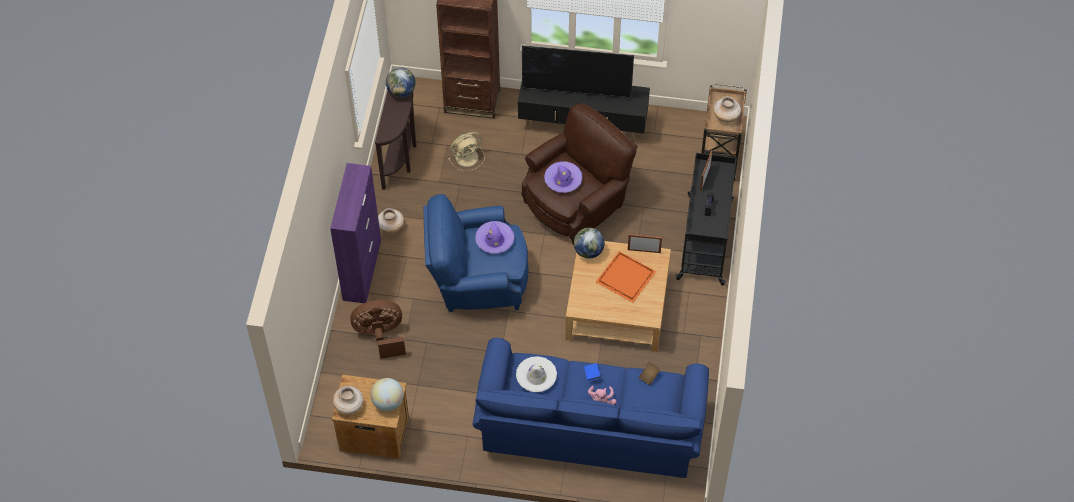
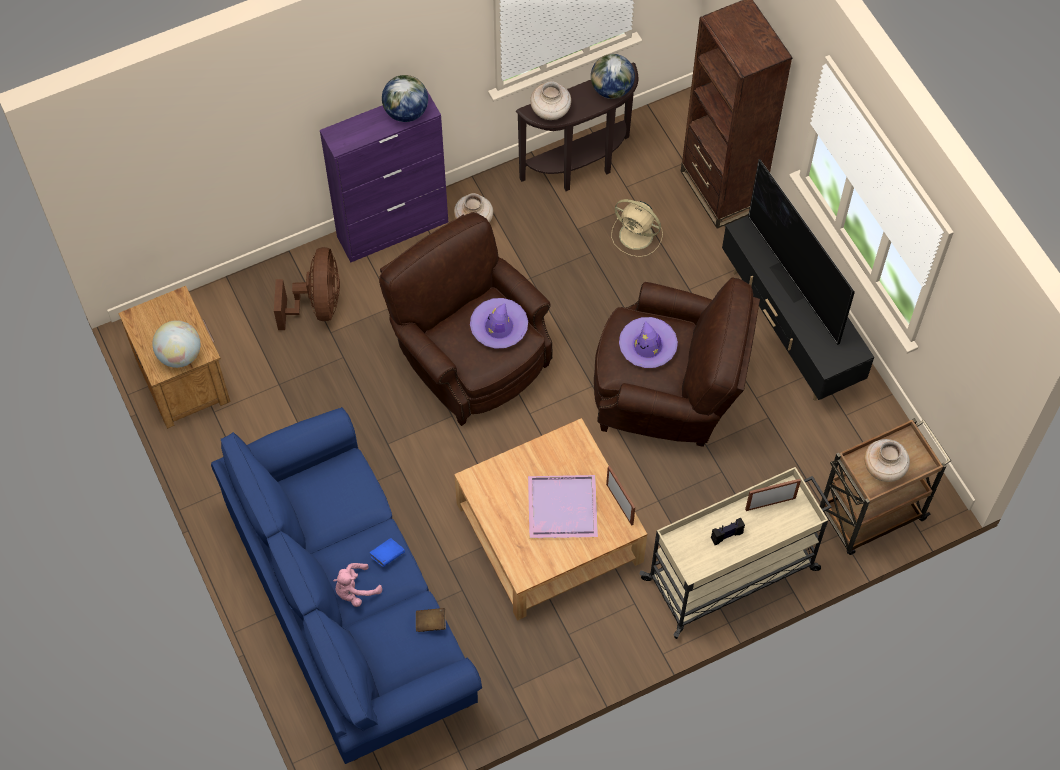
camera: 55 degrees right, 5 degrees up
beige vase [333,386,363,415] -> beige vase moved to [530,81,571,120]
brown fan [350,300,406,359] -> brown fan turned 45 degrees clockwise [274,247,340,330]
blue armchair [423,194,528,312] -> brown armchair [379,212,553,426]
white hat [516,356,557,392] -> none
globe [574,228,605,259] -> globe moved to [382,75,428,122]
orange tray [596,251,656,303] -> purple tray [528,475,598,538]
black cart [675,150,737,286] -> beige cart [639,467,832,639]

